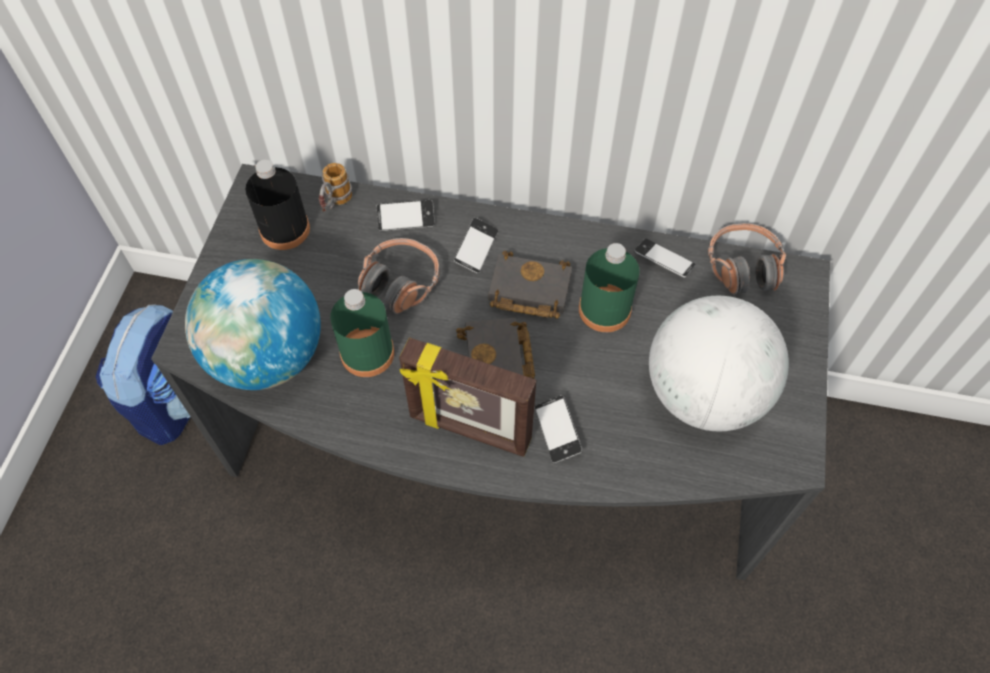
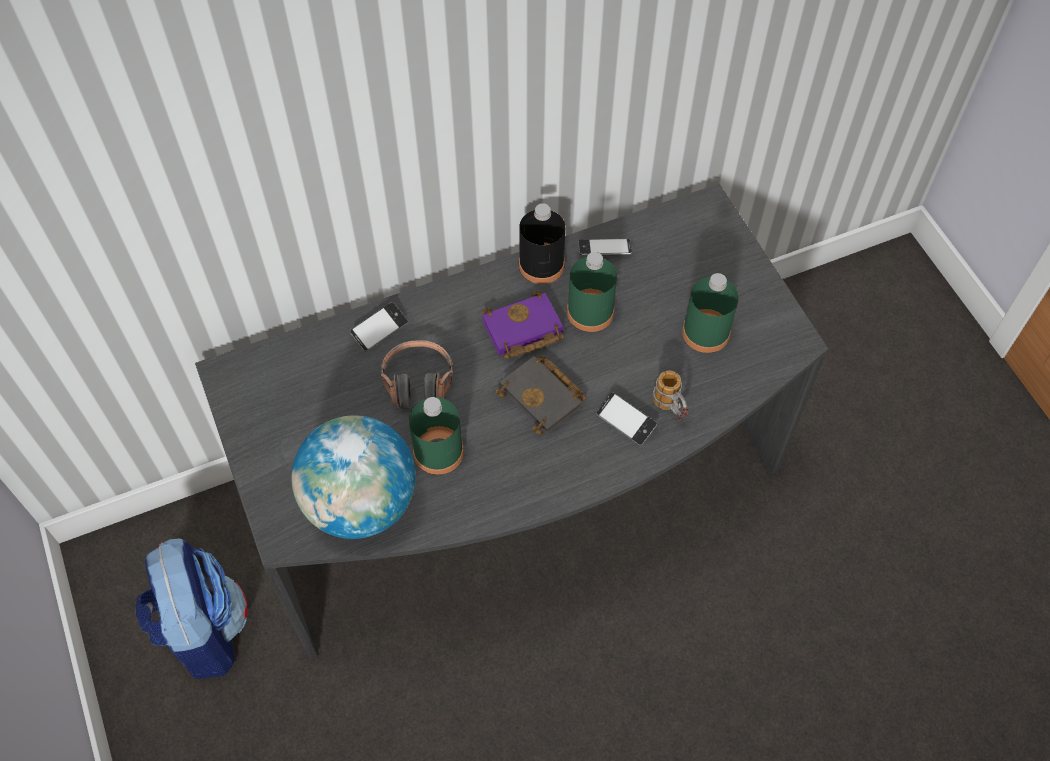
camera: 35 degrees left, 0 degrees up
black bottle [245,160,310,250] -> black bottle moved to [519,203,565,284]
mug [319,163,352,212] -> mug moved to [653,370,689,421]
picture frame [399,337,536,457] -> none
phone [454,218,498,274] -> none
black book [488,251,572,319] -> purple book [482,290,564,359]
globe [649,296,789,432] -> green bottle [682,273,739,353]
headphones [708,223,786,295] -> none

